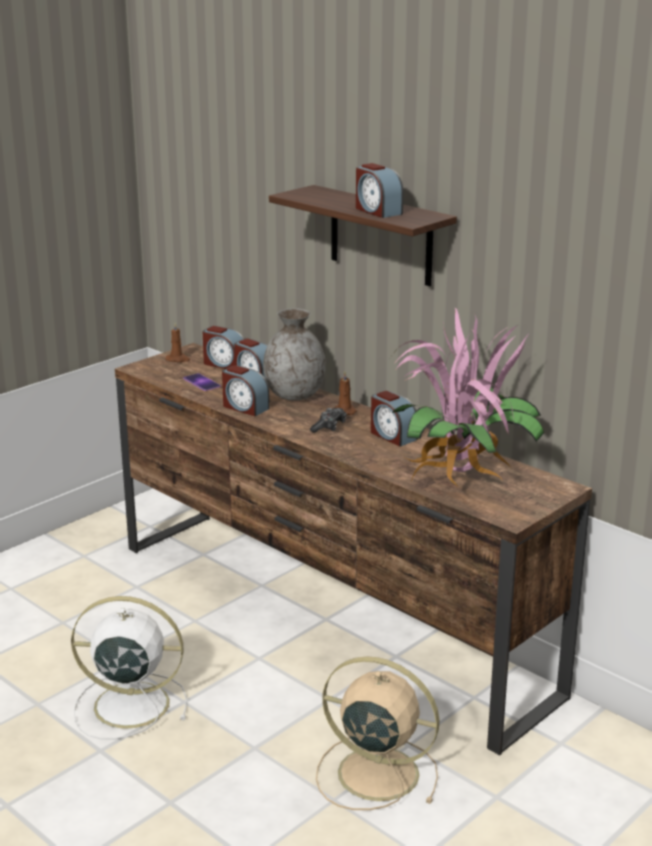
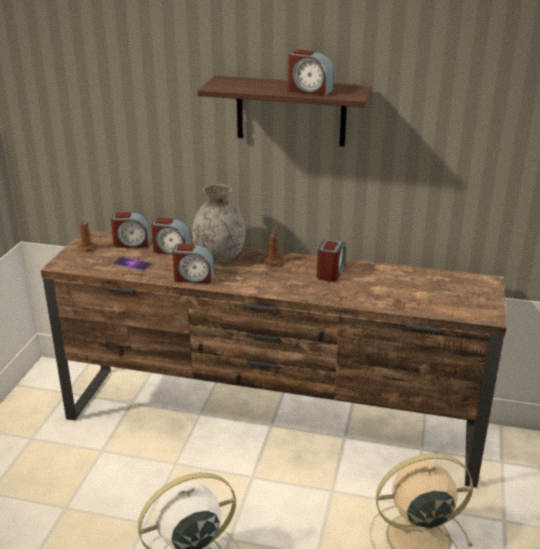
camera: 30 degrees left, 5 degrees up
game controller [310,408,347,433] -> none
alarm clock [371,391,418,447] -> alarm clock turned 90 degrees counterclockwise [317,239,347,282]
potted plant [390,308,544,487] -> none

